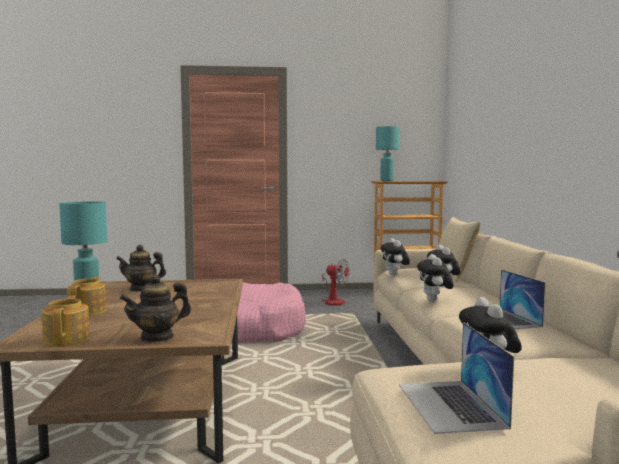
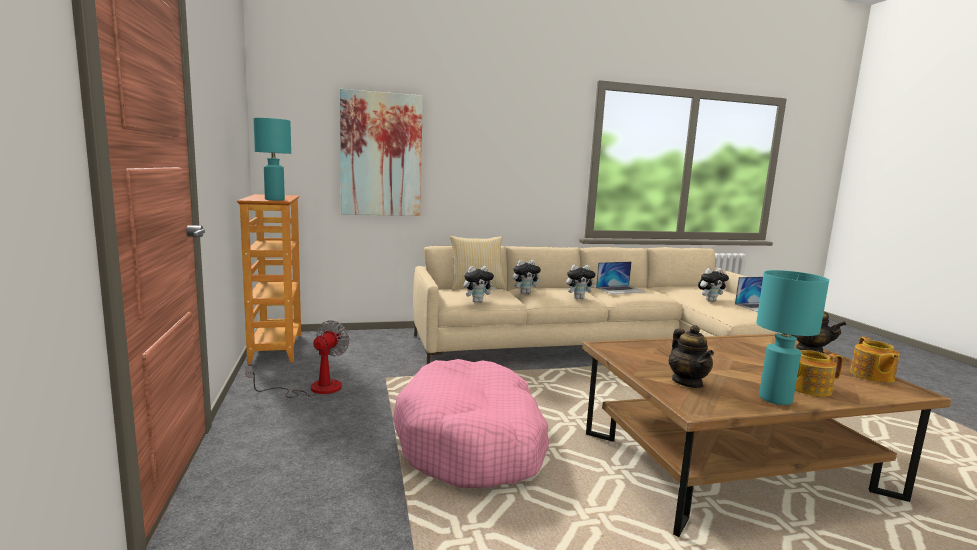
camera: 100 degrees left, 5 degrees up
teapot [42,295,90,347] -> teapot turned 60 degrees counterclockwise [850,337,900,383]
none -> picture [340,89,423,216]

